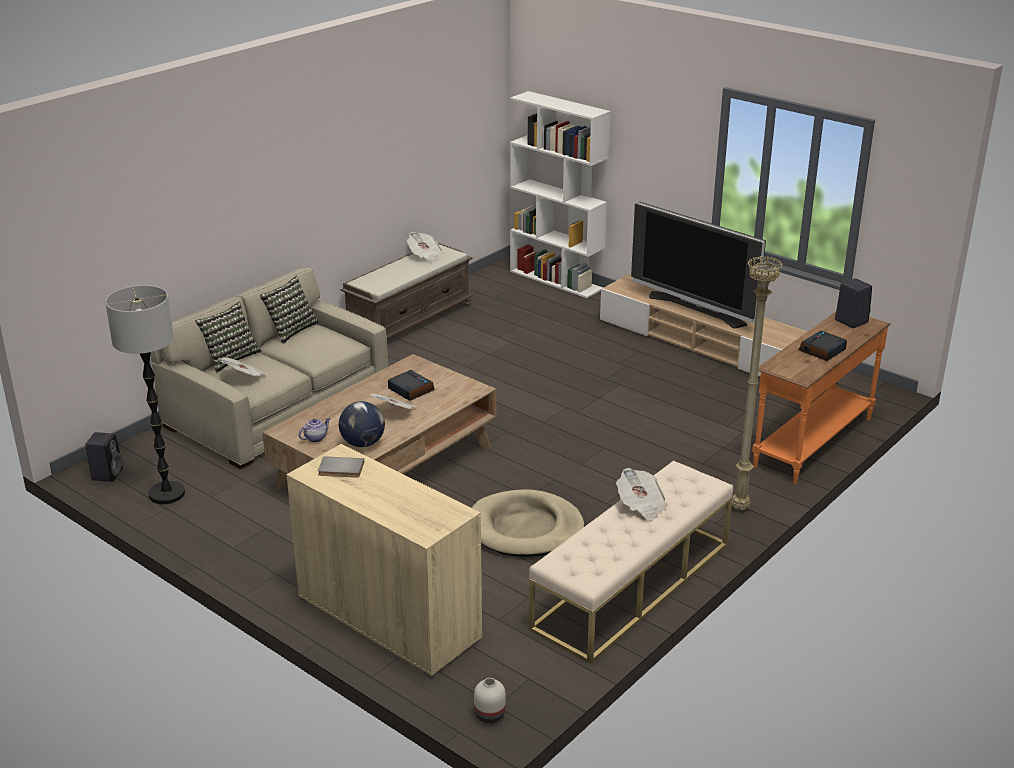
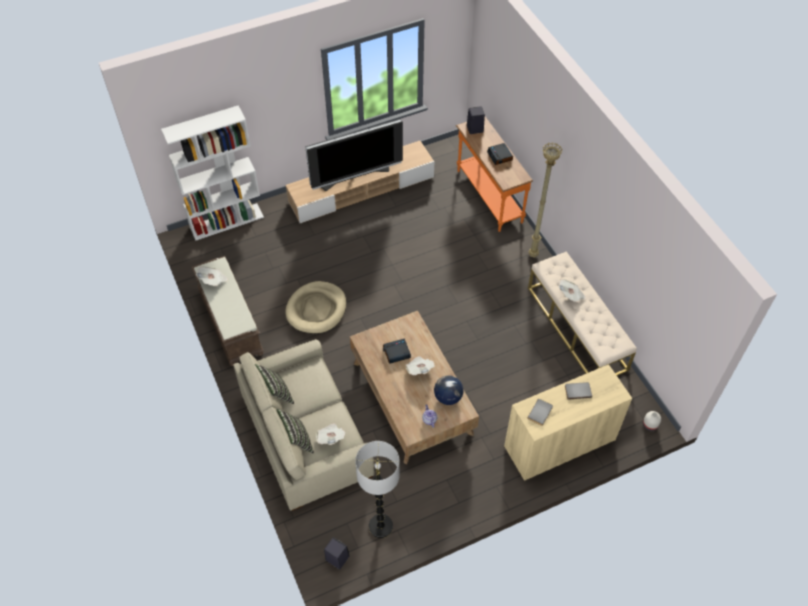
camera: 65 degrees left, 25 degrees up
beige dog bed [472,489,584,557] -> beige dog bed moved to [285,281,346,334]
none -> grey book [565,382,592,400]

